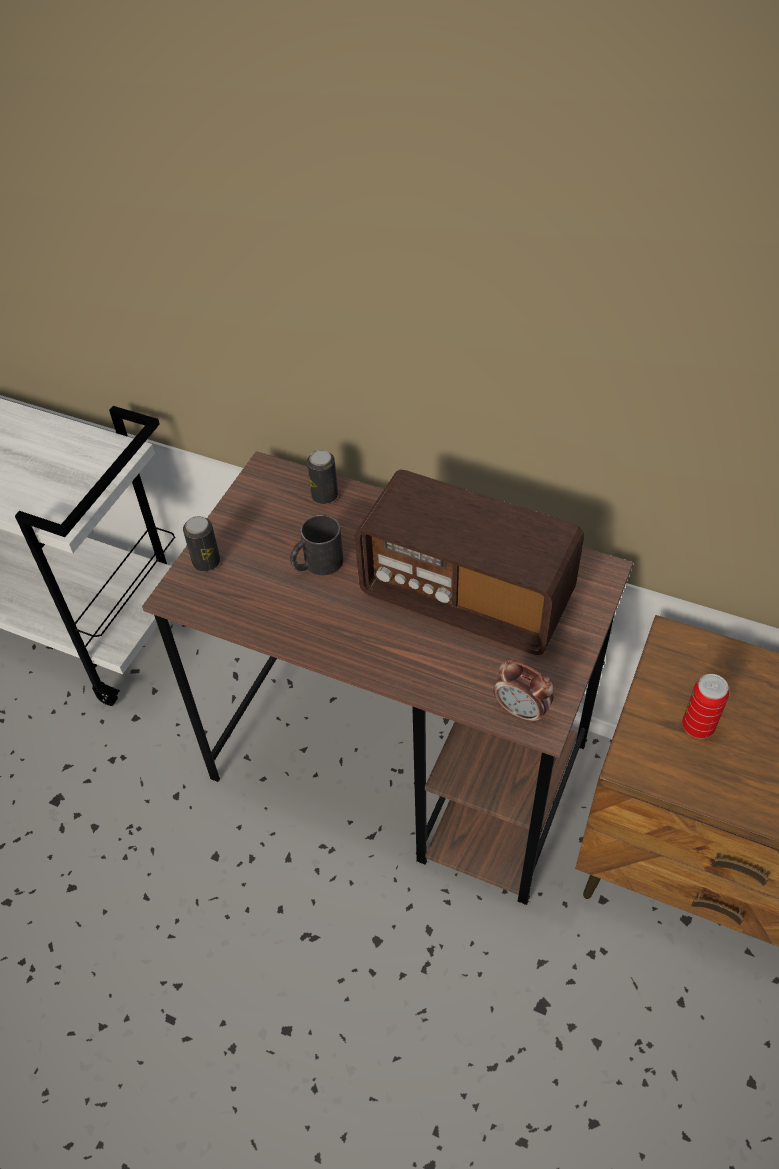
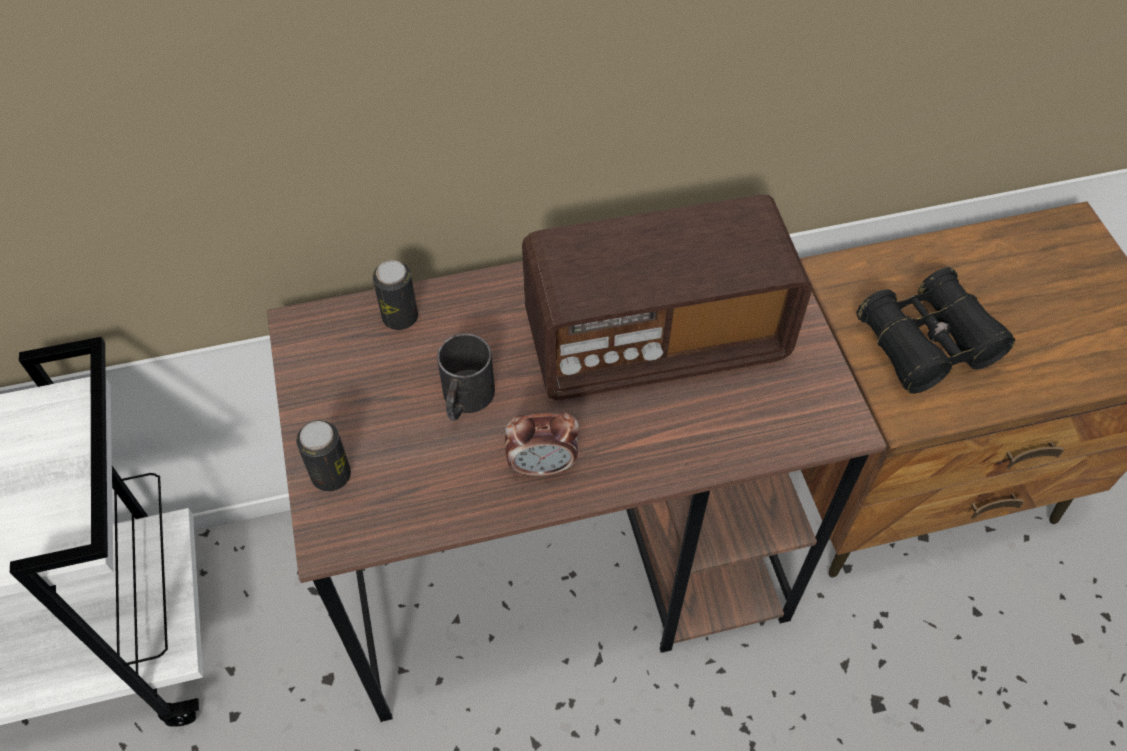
camera: 40 degrees left, 5 degrees up
alarm clock [493,660,554,724] -> alarm clock moved to [505,413,579,477]
can [682,674,729,739] -> black binoculars [856,267,1015,394]

